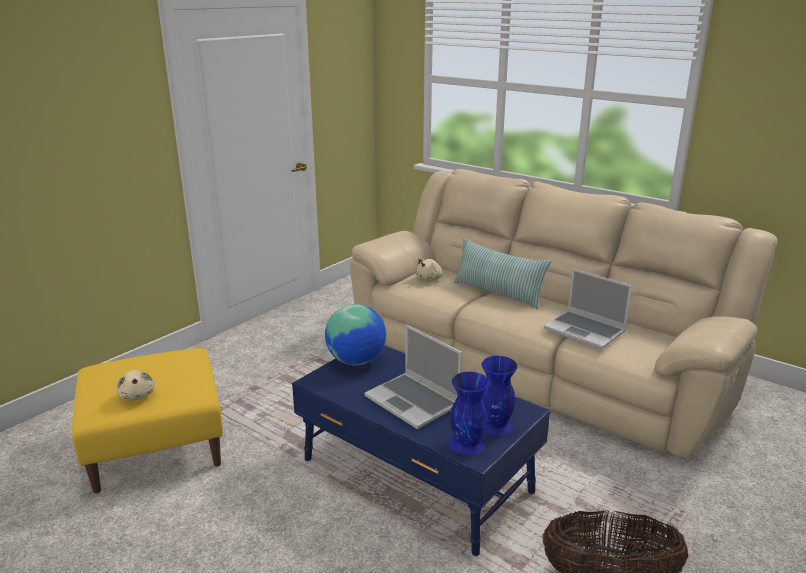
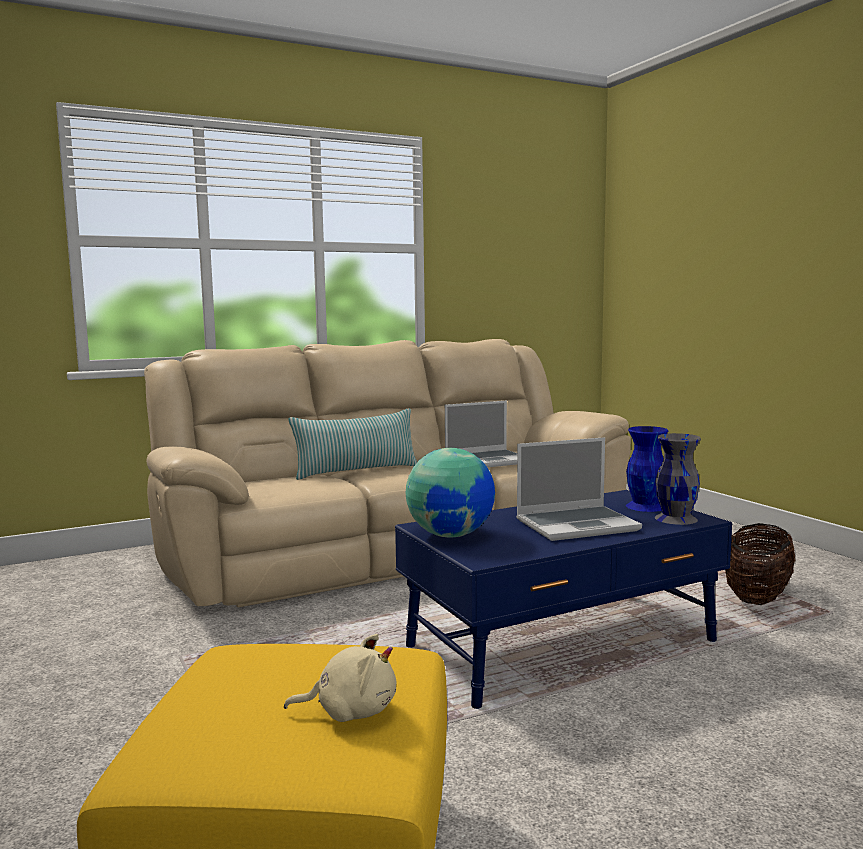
camera: 65 degrees left, 15 degrees down
beige plush toy [416,258,443,281] -> none
blue vase [449,372,489,455] -> grey vase [655,433,701,525]

